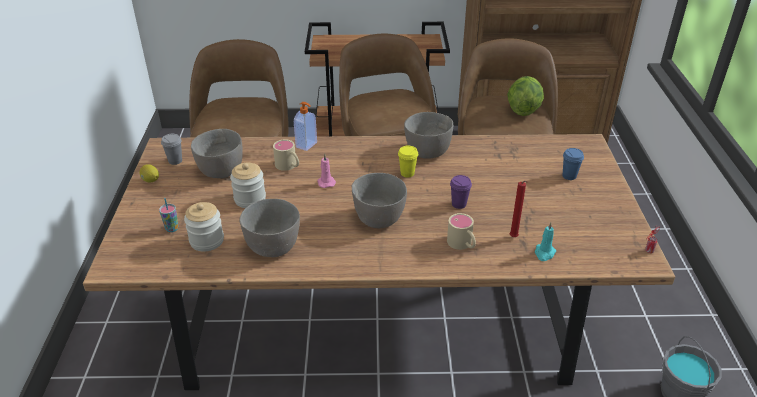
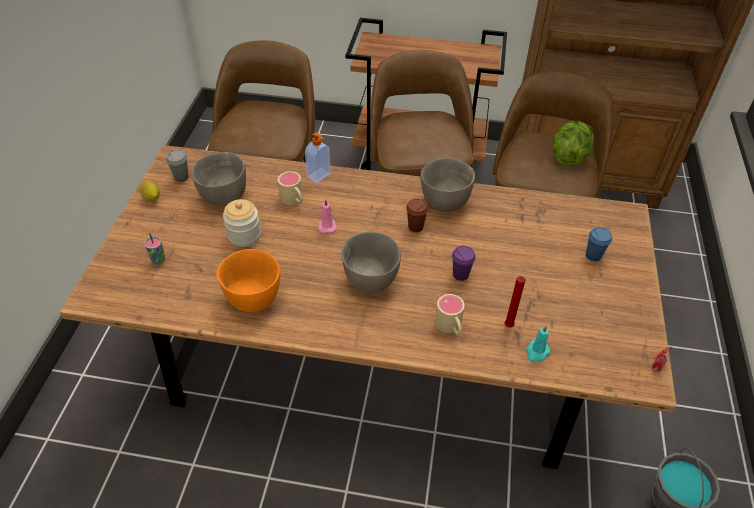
camera: 10 degrees right, 10 degrees up
jar [184,202,224,251] -> none
grey bowl [239,199,300,257] -> orange bowl [216,249,280,312]
yellow cup [398,145,418,178] -> brown cup [406,198,428,232]

